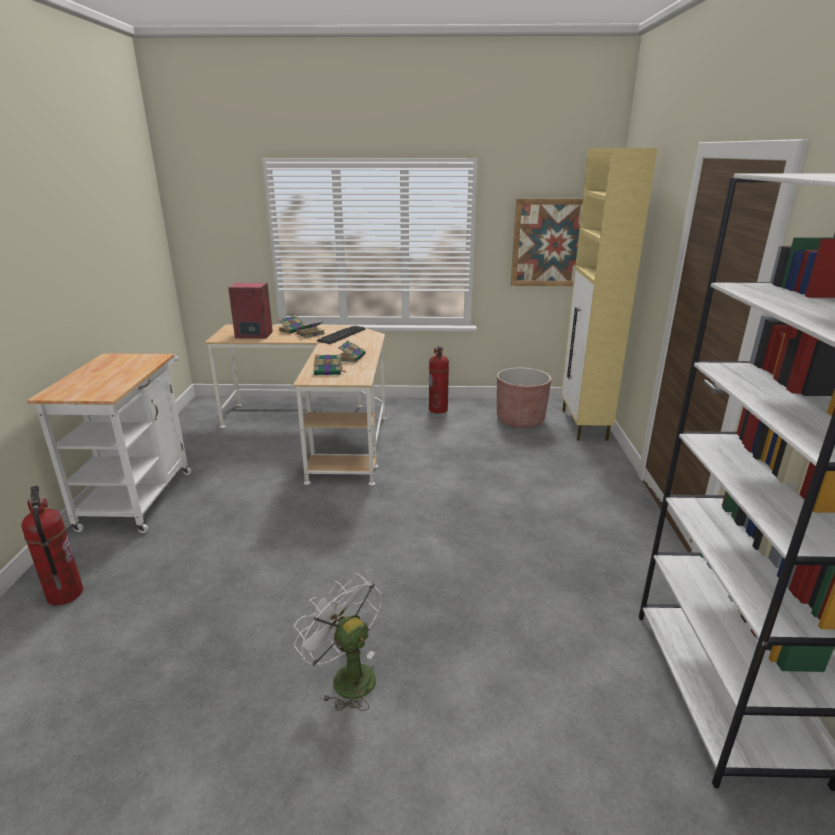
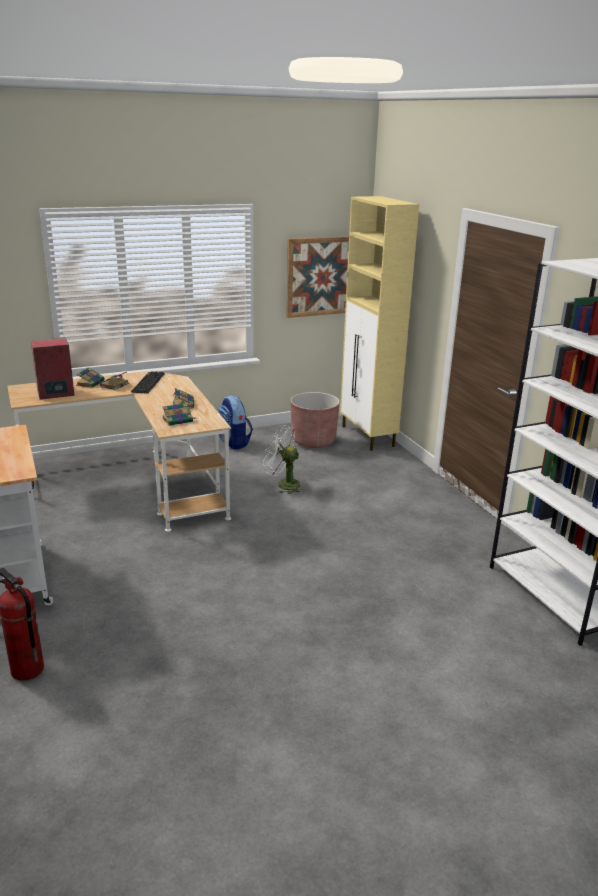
camera: 25 degrees left, 0 degrees up
white fan [294,573,382,711] -> white fan moved to [263,425,303,494]
fire extinguisher [429,346,449,414] -> backpack [217,395,253,450]

